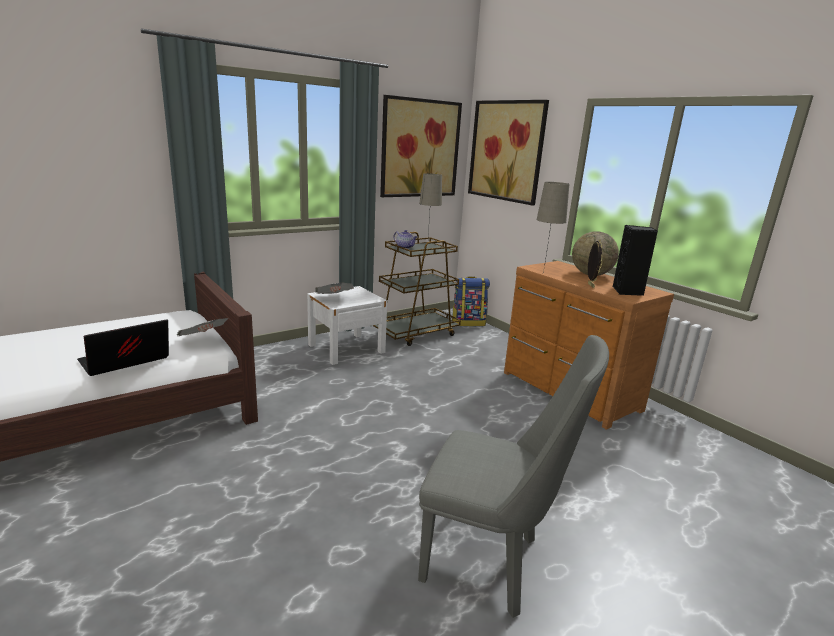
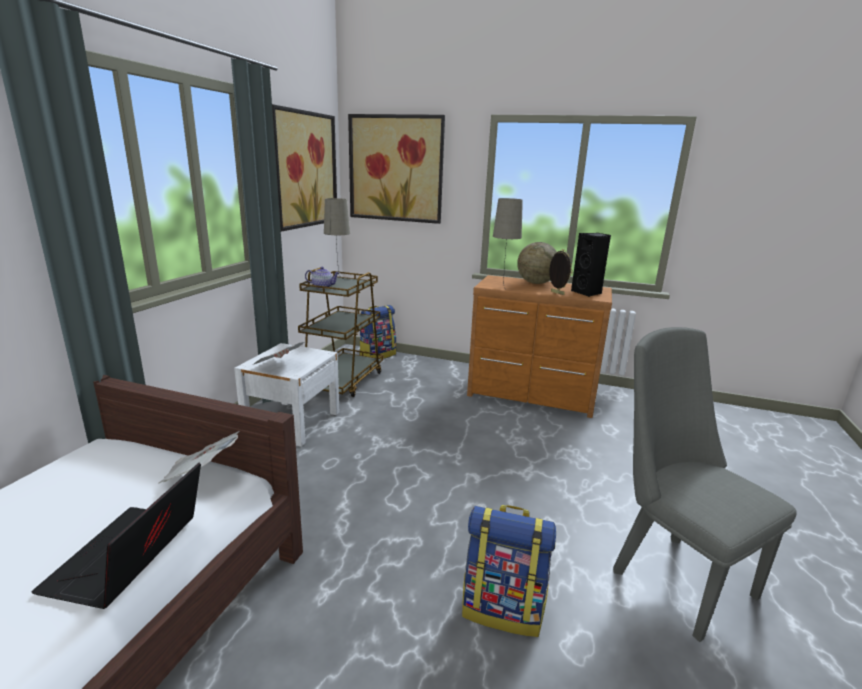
camera: 35 degrees left, 0 degrees up
grey chair [418,335,609,618] -> grey chair turned 105 degrees counterclockwise [613,327,797,642]
none -> backpack [462,505,556,637]

